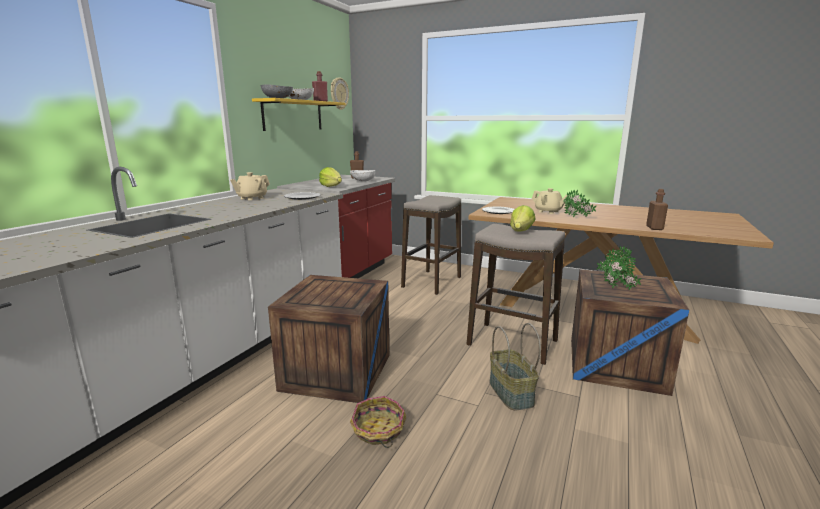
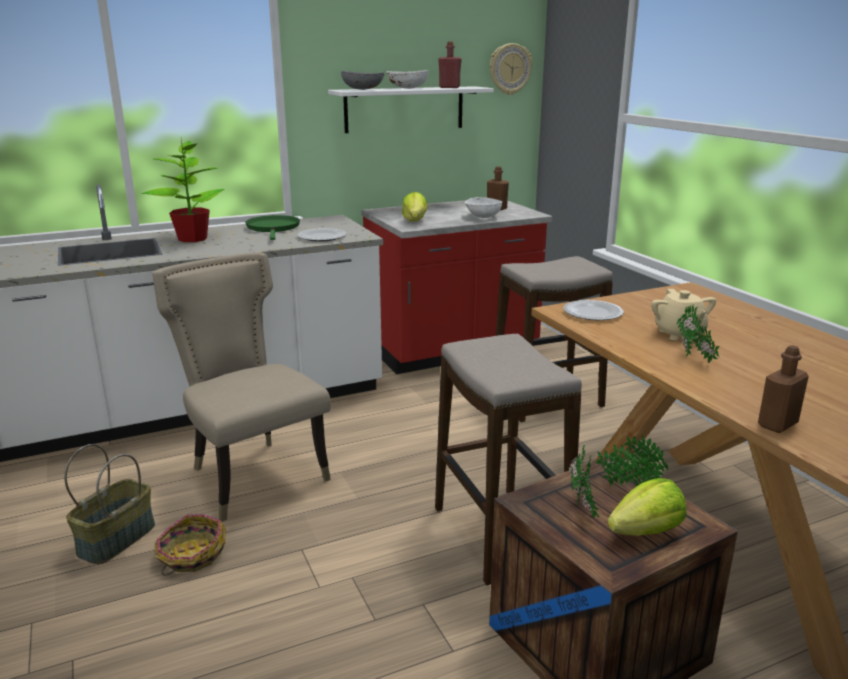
camera: 40 degrees right, 5 degrees up
beige teapot [230,172,270,200] -> green frying pan [245,215,300,240]
yellow shelf [252,98,346,131] -> white shelf [328,86,494,133]
crate [268,275,389,403] -> beige chair [152,252,331,522]
basket [489,323,541,410] -> basket moved to [64,444,155,564]
lettuce [510,205,536,232] -> lettuce moved to [608,478,686,536]
none -> potted plant [142,139,225,242]

